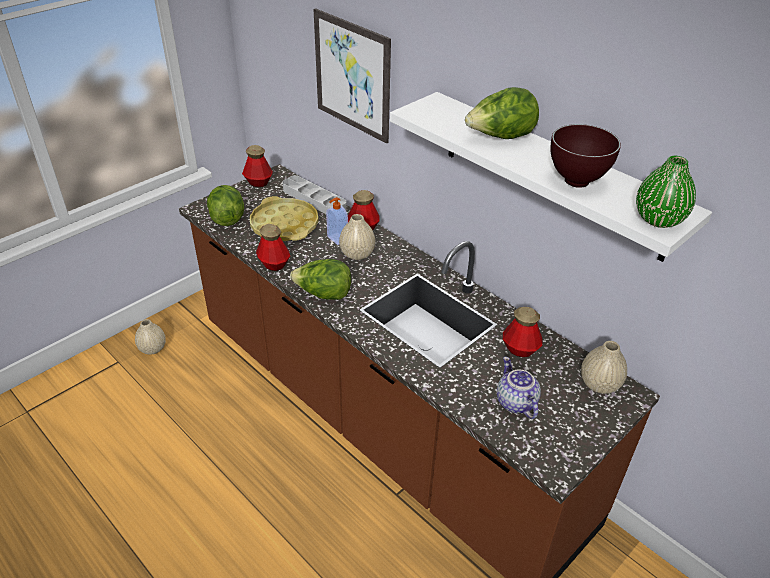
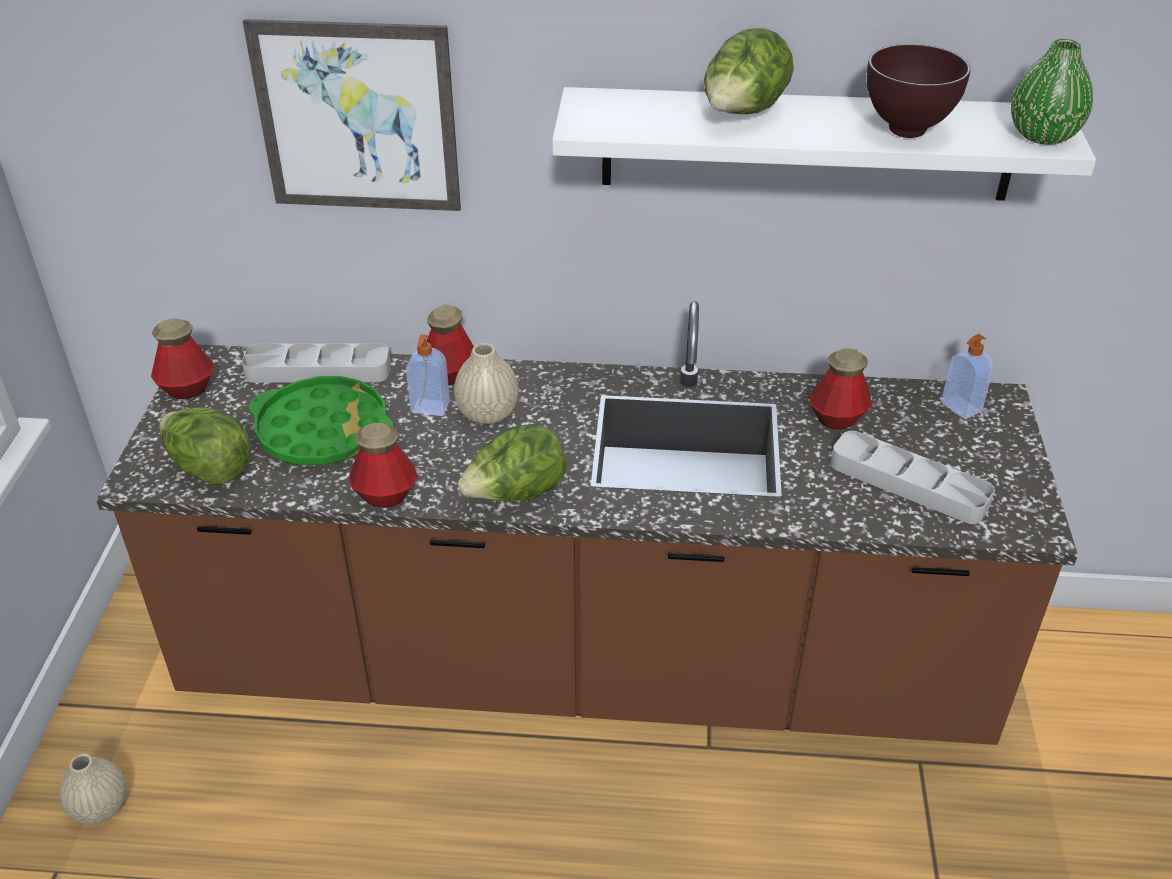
camera: 40 degrees left, 0 degrees up
yellow tray [250,196,319,241] -> green tray [249,376,393,465]
teapot [497,357,541,419] -> grey tray [831,431,995,524]
beige vase [581,341,627,394] -> soap dispenser [941,334,994,419]

